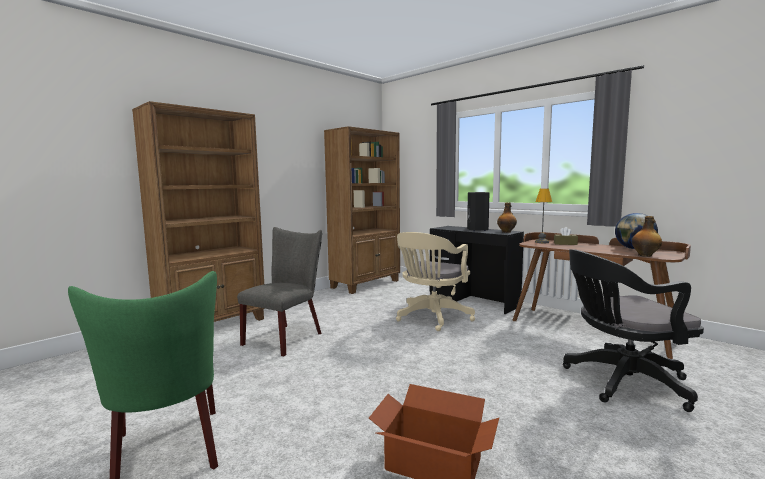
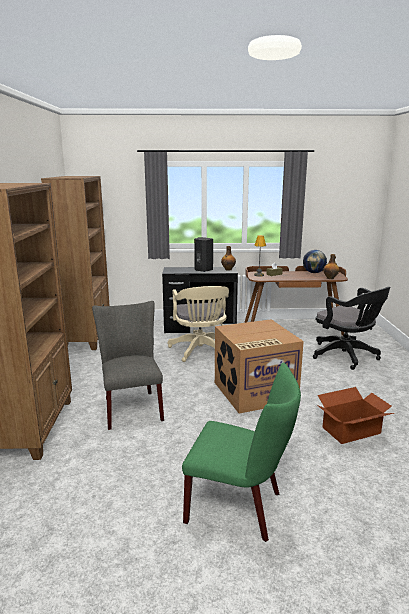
camera: 45 degrees left, 10 degrees up
black office chair [563,249,704,412] -> black office chair turned 75 degrees counterclockwise [313,287,390,370]
none -> cardboard box [215,319,304,414]

